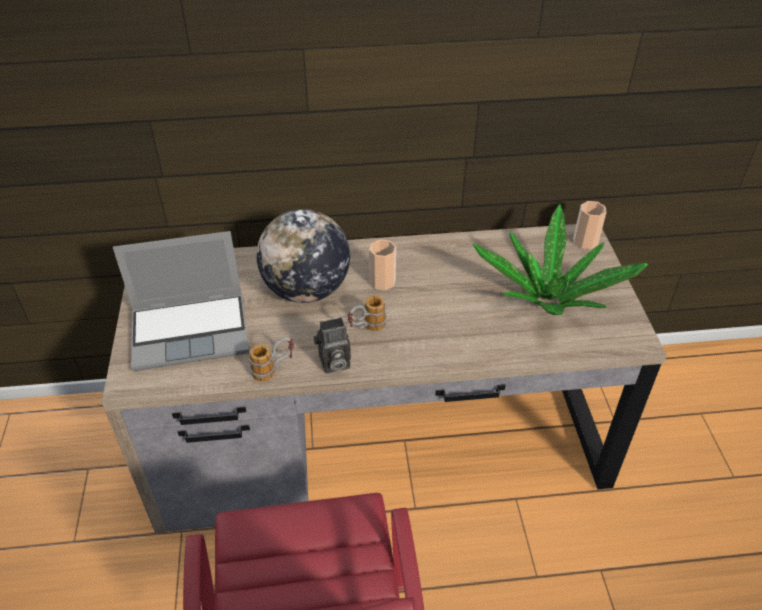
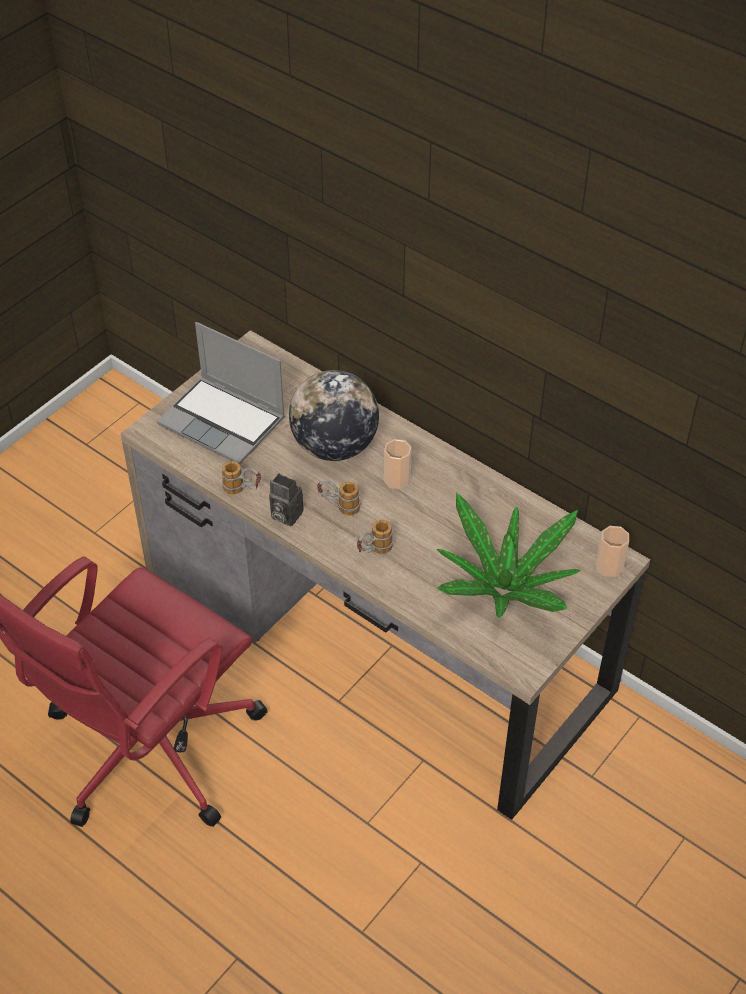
camera: 45 degrees right, 5 degrees up
none -> mug [357,520,393,554]

